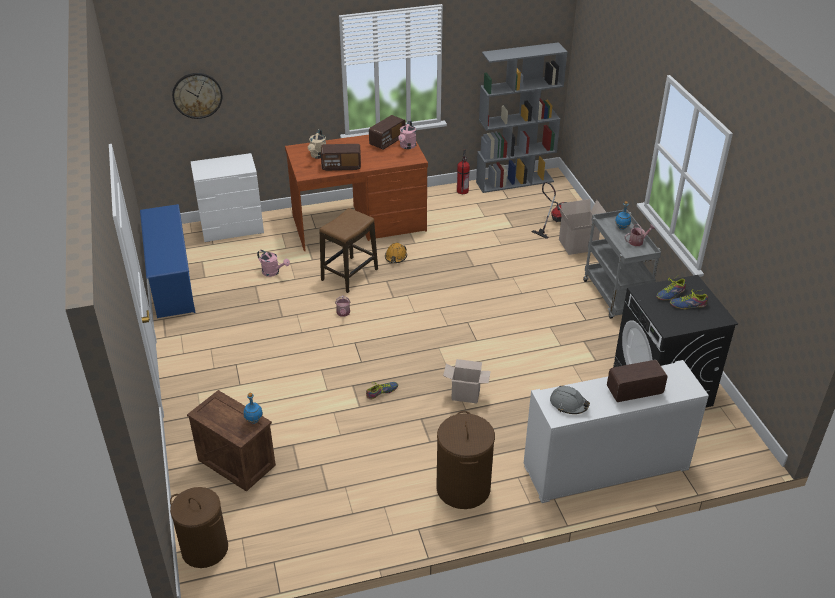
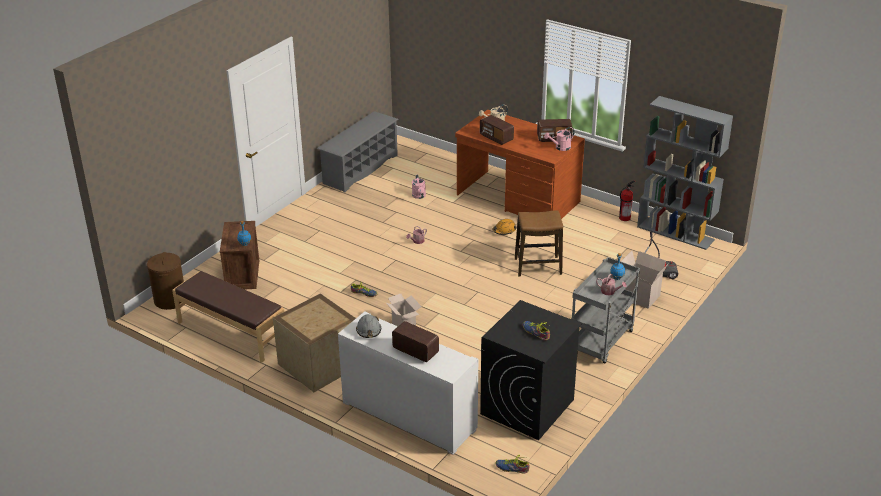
camera: 50 degrees right, 5 degrees down
blue shoe rack [140,204,195,318] -> grey shoe rack [317,111,398,193]
wall clock [172,73,222,119] -> none
white dresser [190,153,264,242] -> none
stool [320,208,378,293] -> stool moved to [515,210,563,277]
brown laundry basket [436,411,495,509] -> crate [273,293,356,392]
shoe [656,278,686,300] -> shoe moved to [495,455,529,474]
none -> brown bench [172,271,284,362]

